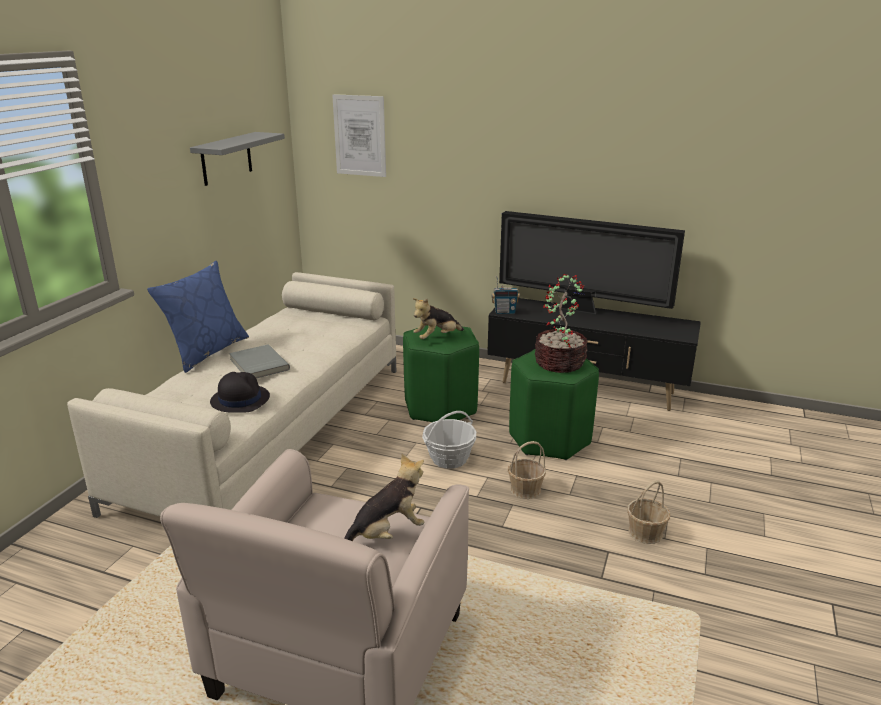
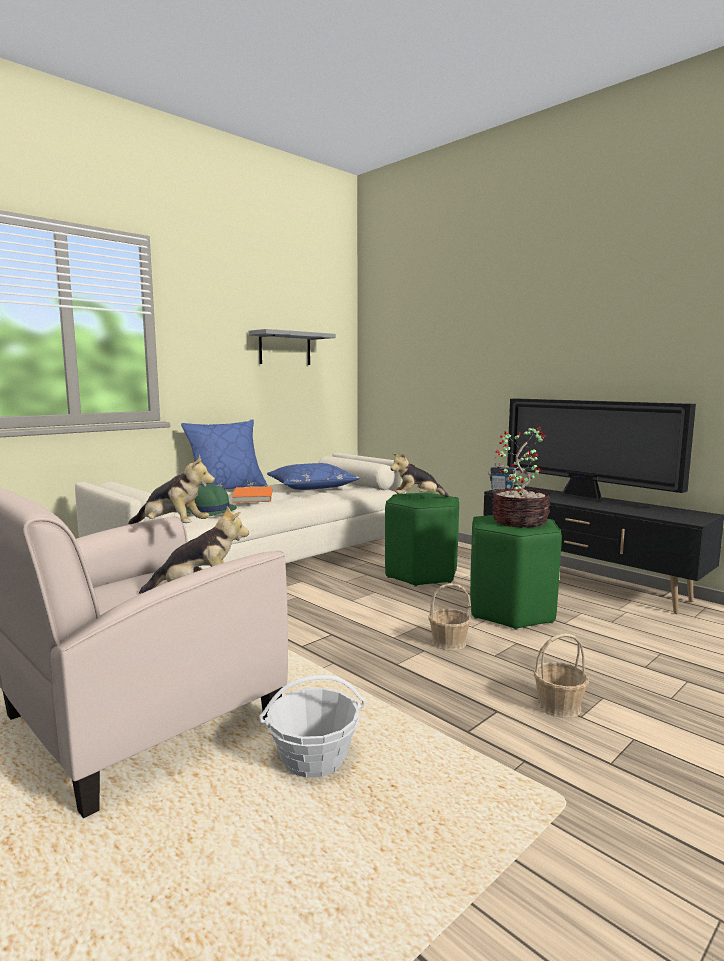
camera: 25 degrees right, 15 degrees down
black hat [210,372,270,413] -> green hat [186,485,237,516]
grey book [229,344,290,378] -> orange book [232,487,272,503]
picture [332,94,386,177] -> none
basket [422,411,477,469] -> basket moved to [259,675,365,778]
none -> plush toy [128,454,215,524]
none -> blue pillow [267,463,360,490]

